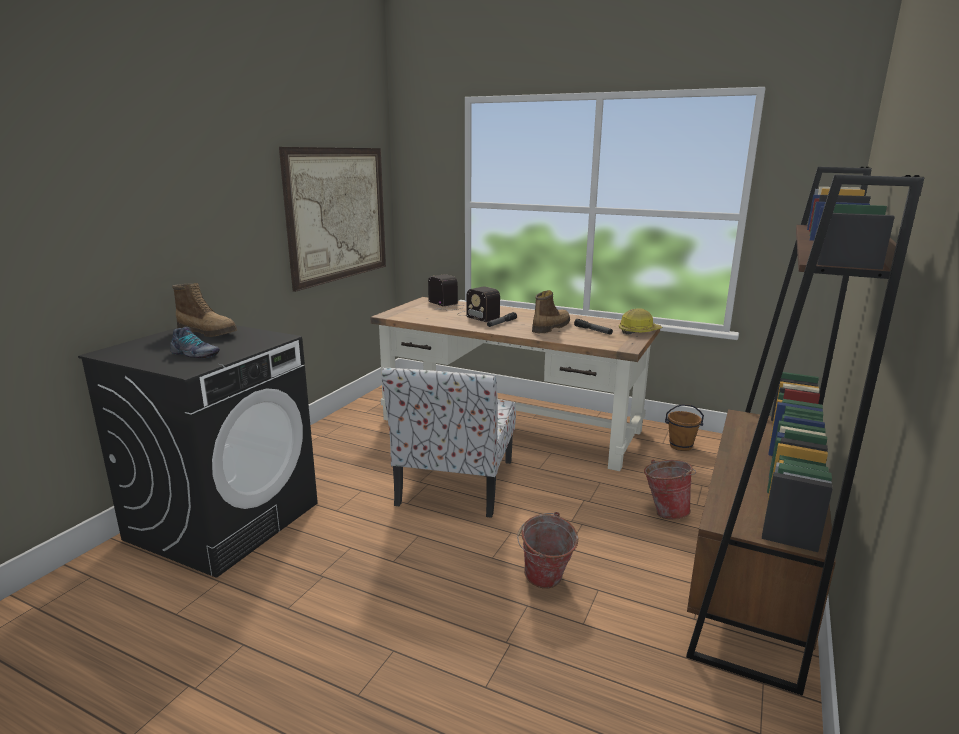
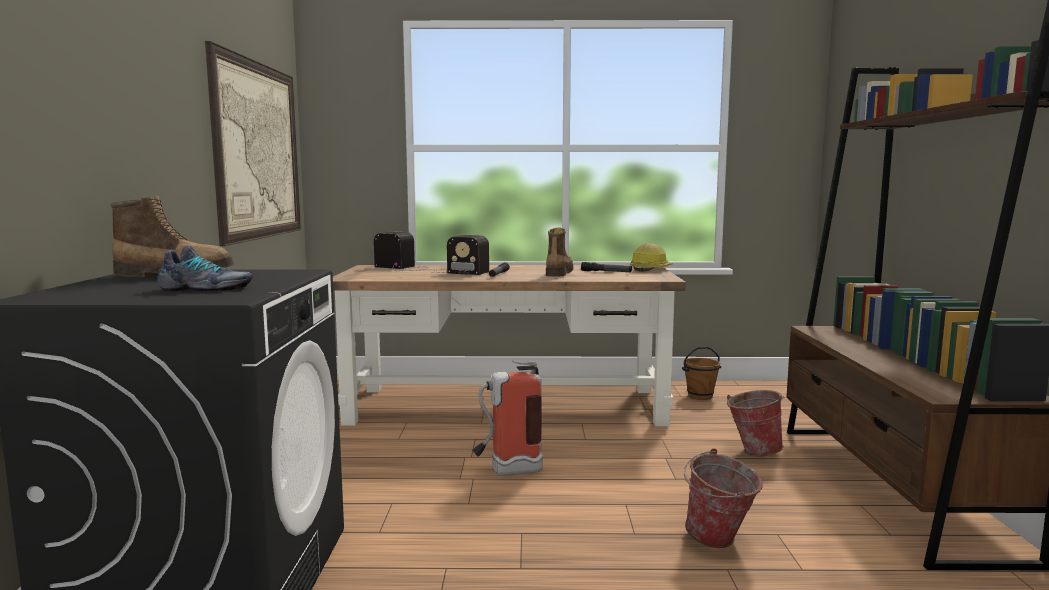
camera: 25 degrees left, 10 degrees down
chair [381,367,516,518] -> fire extinguisher [472,361,543,476]

